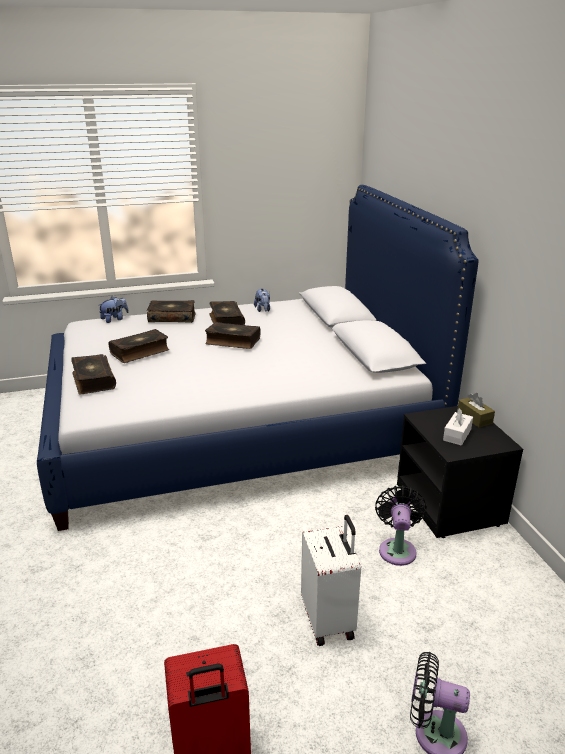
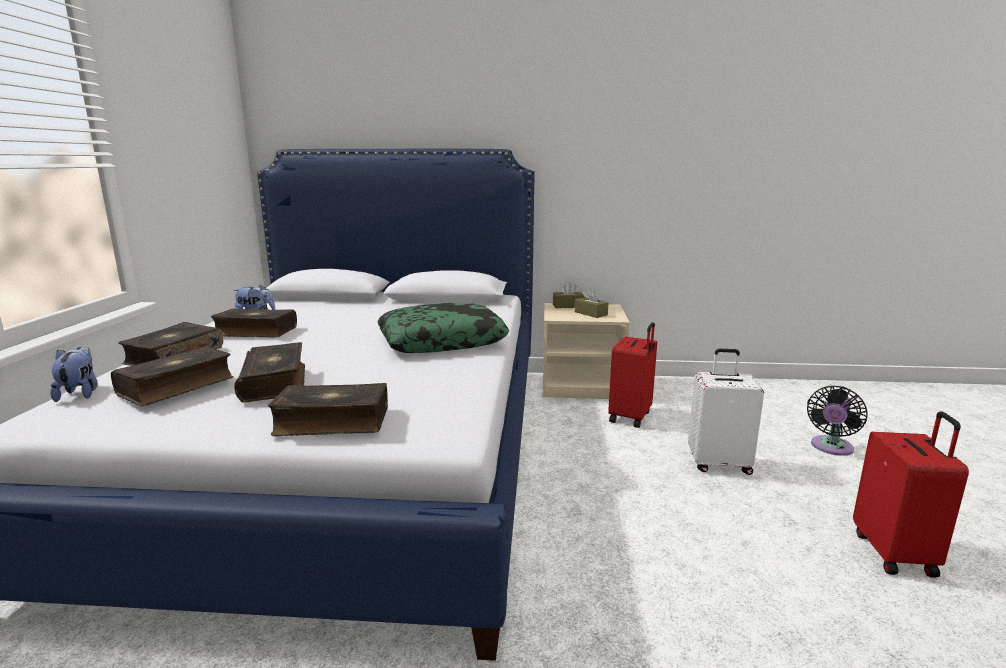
camera: 70 degrees left, 10 degrees down
book [205,322,260,349] -> book moved to [111,346,234,406]
black fan [375,485,427,566] -> red suitcase [608,322,657,428]
black nightstand [397,406,523,538] -> beige nightstand [543,303,630,399]
white tissue box [443,408,473,446] -> brown tissue box [575,288,608,318]
none -> pillow [377,302,509,353]

